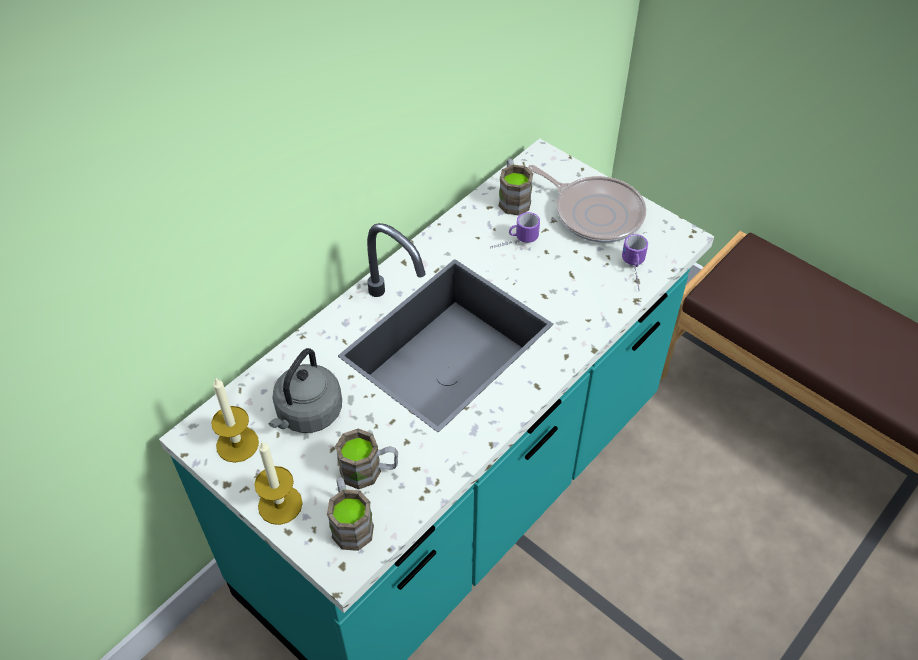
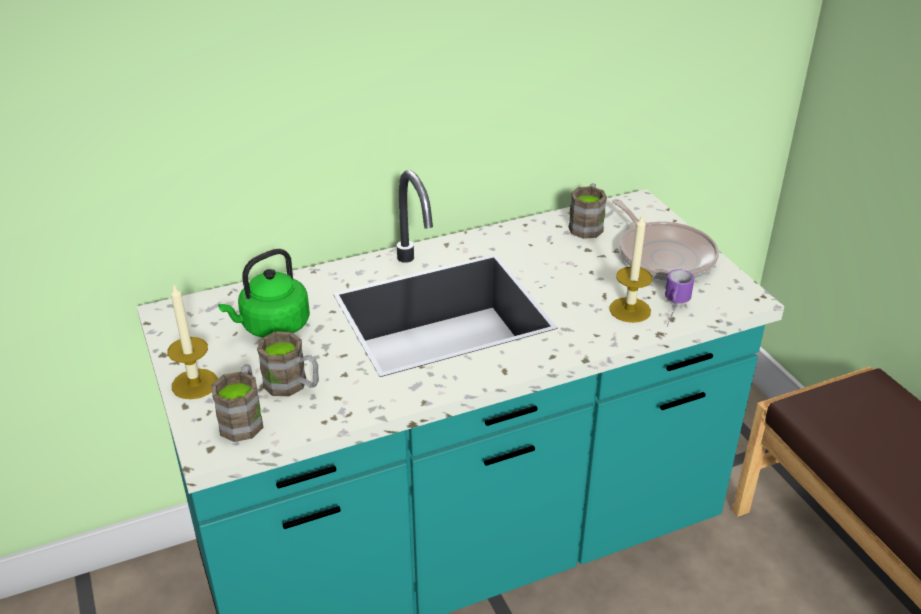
camera: 25 degrees right, 15 degrees down
candle [211,377,259,463] -> candle moved to [609,214,652,323]
grey kettle [269,348,342,433] -> green kettle [218,249,310,338]
mug [490,212,540,249] -> none

